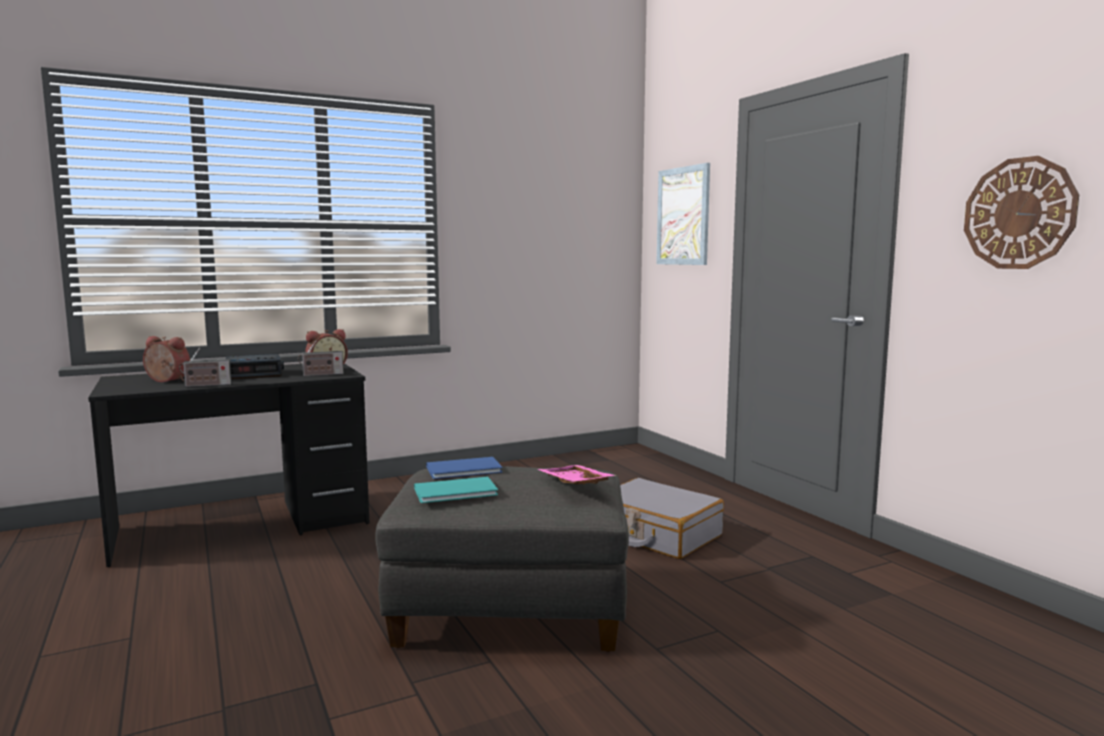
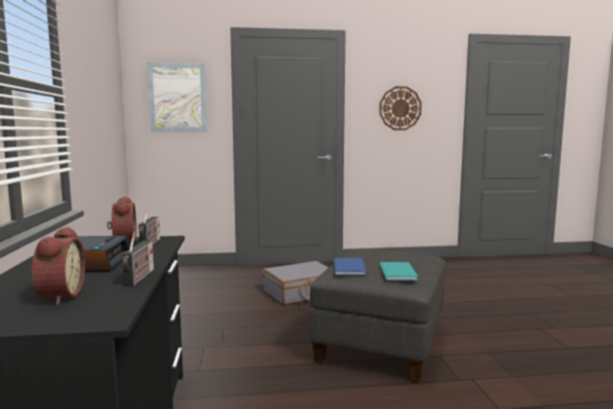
camera: 70 degrees left, 0 degrees up
alarm clock [143,336,190,382] -> alarm clock turned 135 degrees clockwise [30,227,85,305]
pink tray [538,465,617,484] -> none

